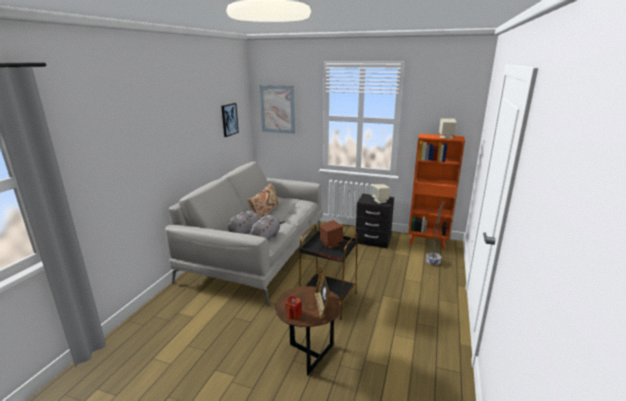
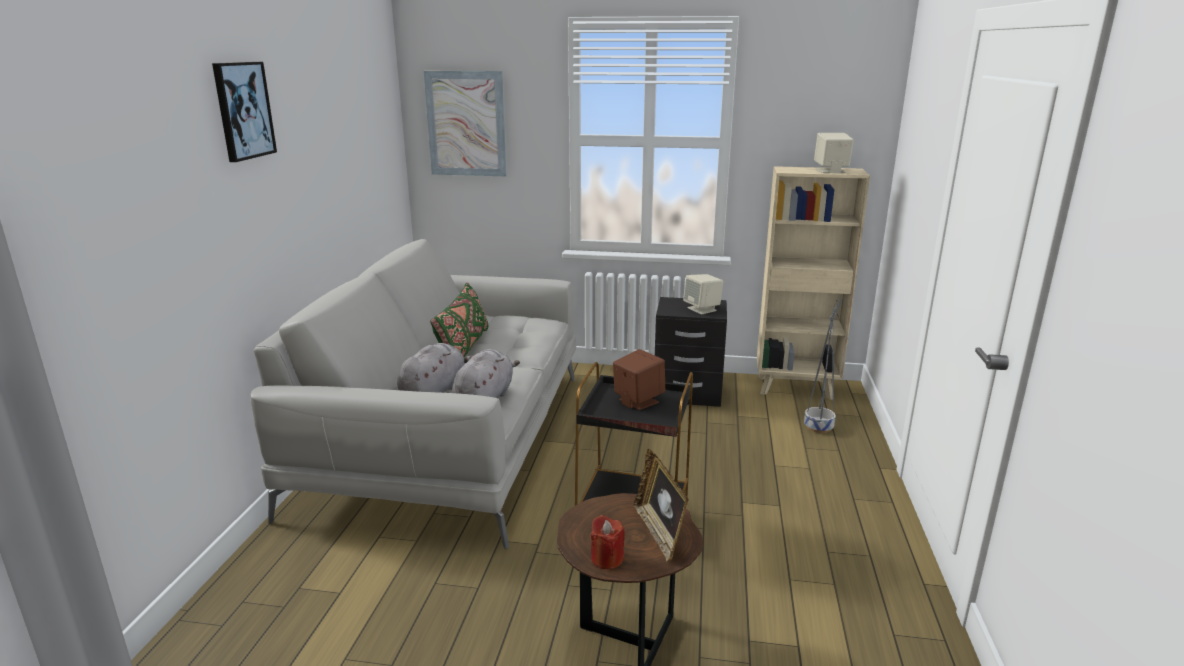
camera: 10 degrees left, 0 degrees up
picture [221,103,239,137] -> picture moved to [212,62,277,162]
beige pillow [248,183,279,217] -> green pillow [430,282,488,357]
orange bookcase [408,134,465,249] -> beige bookcase [757,166,870,400]

